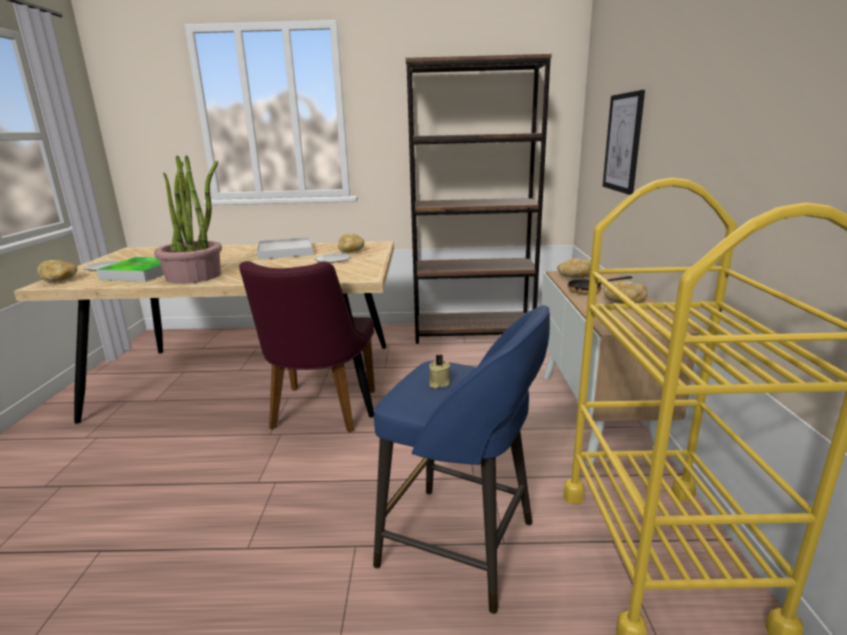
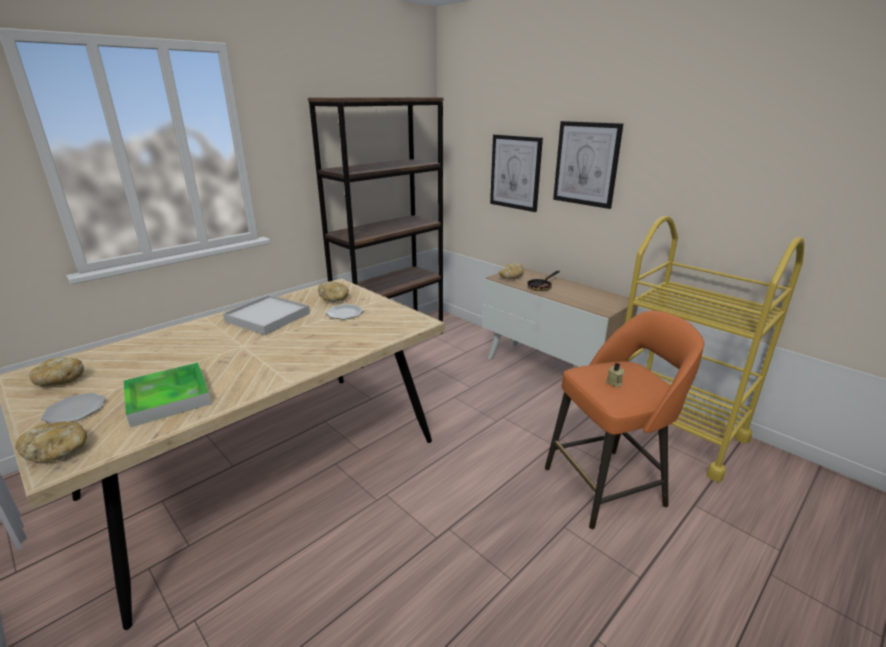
camera: 45 degrees left, 5 degrees up
potted plant [154,155,222,284] -> none
purple chair [239,261,375,433] -> none
blue stool [373,305,550,614] -> orange stool [545,311,704,529]
bread [603,281,648,304] -> bread moved to [29,357,84,386]
none -> picture [553,121,623,209]

